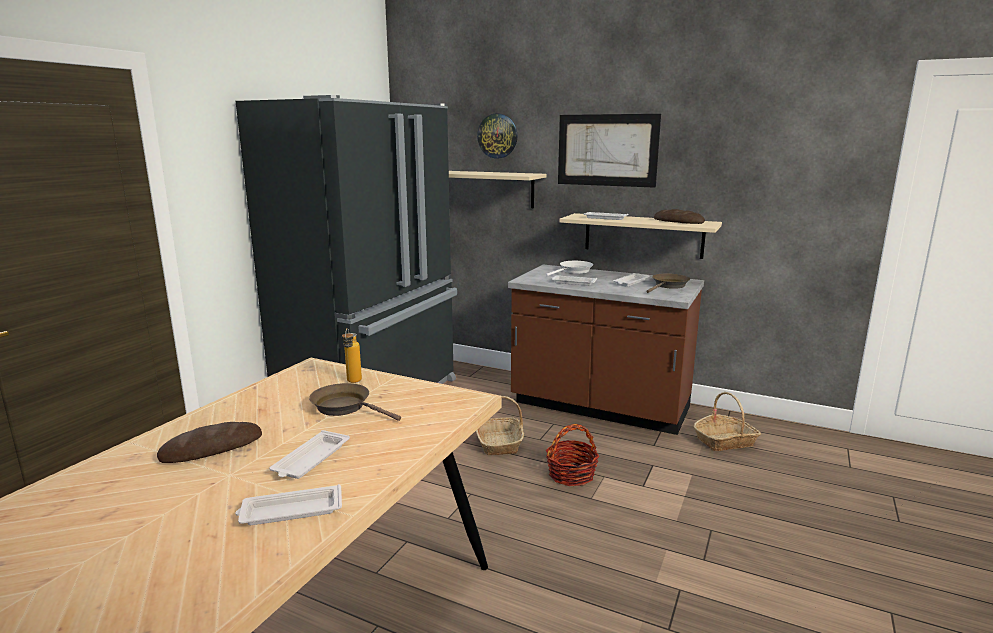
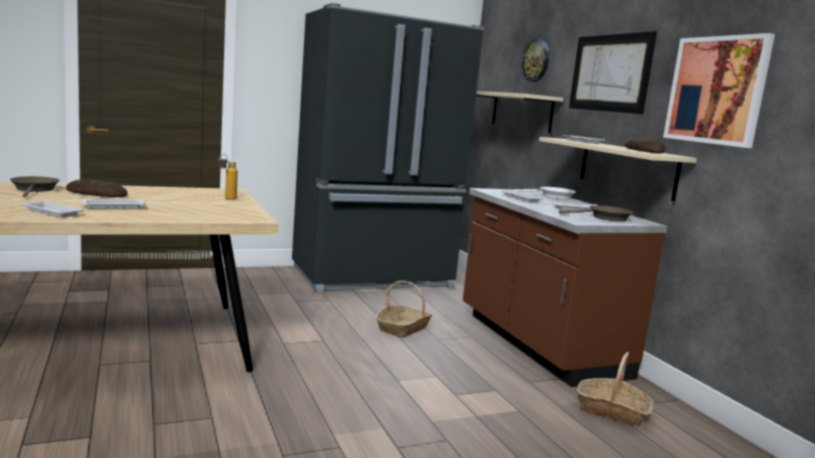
camera: 40 degrees right, 5 degrees down
brown frying pan [309,383,401,421] -> brown frying pan moved to [10,176,60,198]
basket [546,424,599,486] -> none
none -> picture [663,33,775,148]

